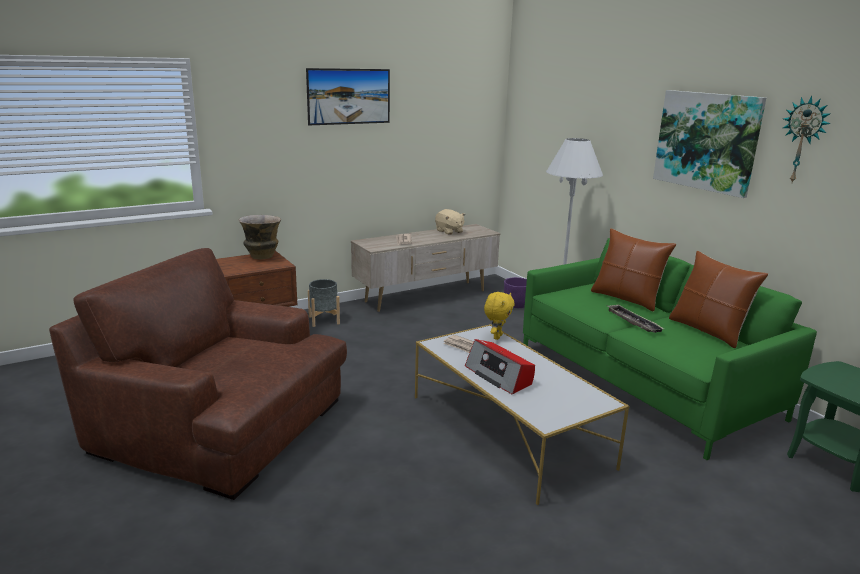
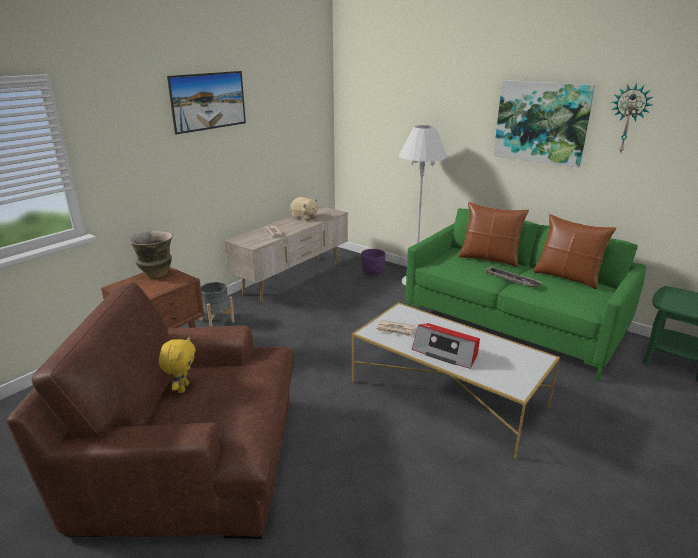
camera: 20 degrees left, 5 degrees up
yellow plush toy [484,292,515,340] -> yellow plush toy moved to [159,337,196,393]

